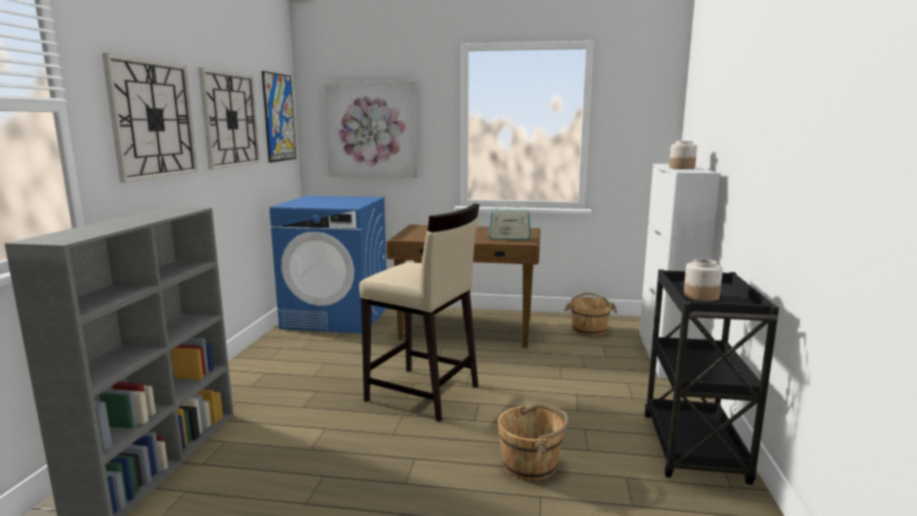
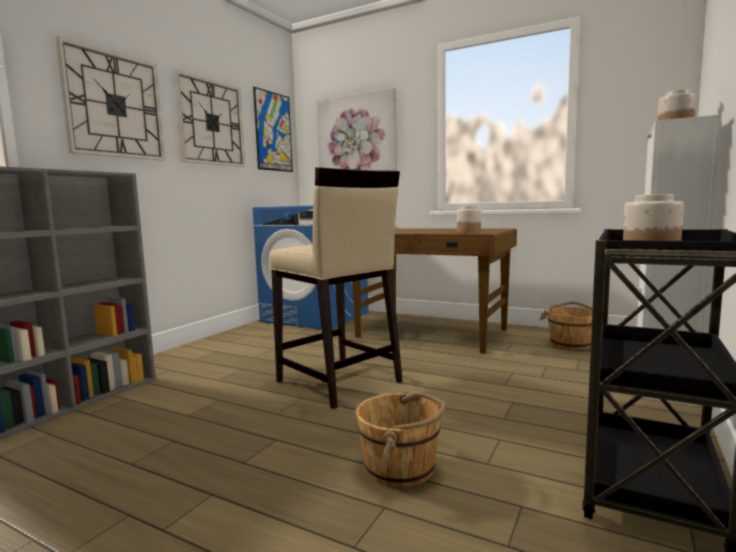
camera: 20 degrees right, 5 degrees down
radio [489,204,531,239] -> jar [457,206,481,233]

